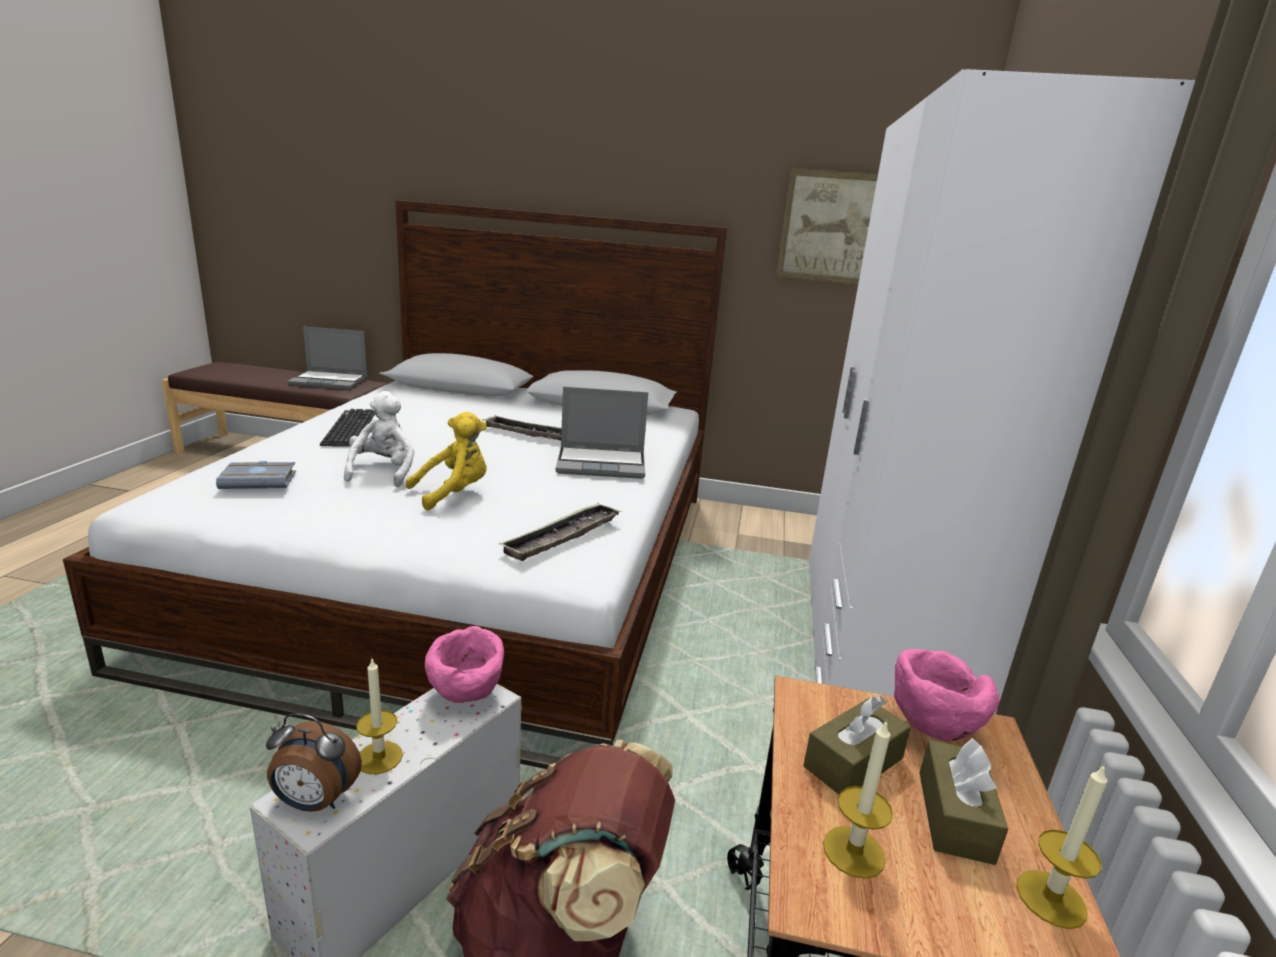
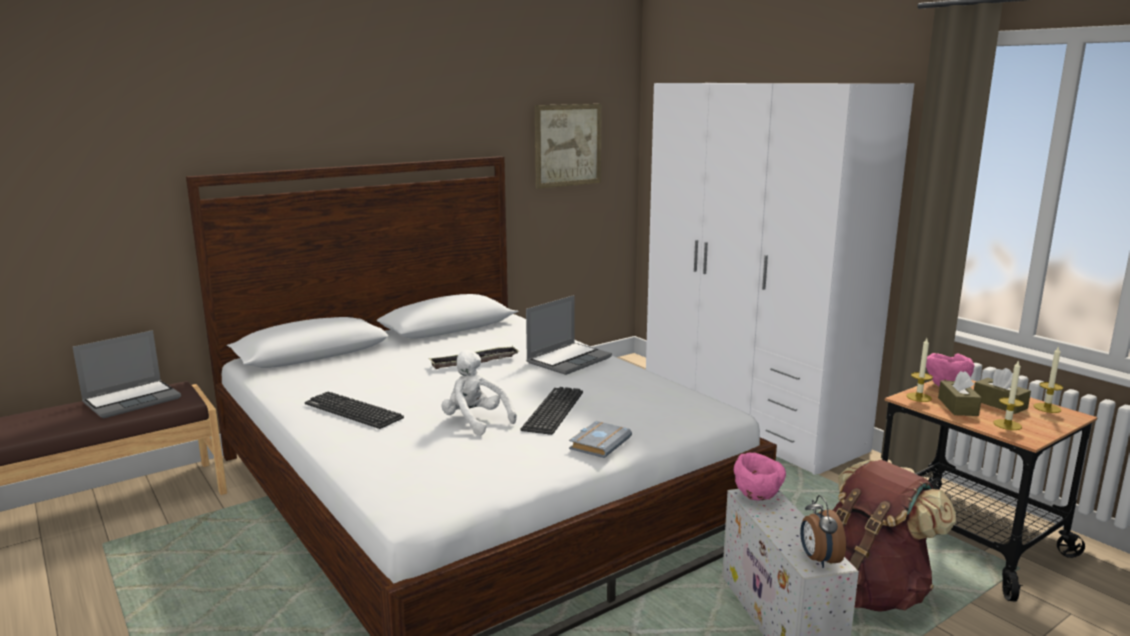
camera: 45 degrees left, 5 degrees down
grey book [216,461,296,489] -> grey book moved to [569,421,632,458]
alarm clock [266,713,362,812] -> alarm clock turned 120 degrees clockwise [800,495,846,568]
candle [356,657,403,774] -> candle moved to [906,338,933,402]
yellow plush toy [406,412,487,510] -> keyboard [520,387,583,435]
tray [500,503,621,561] -> none

